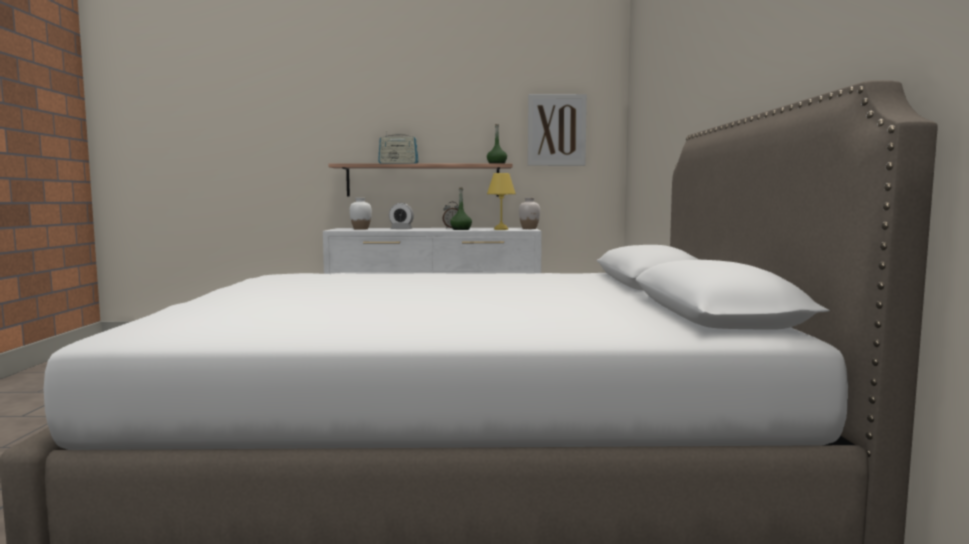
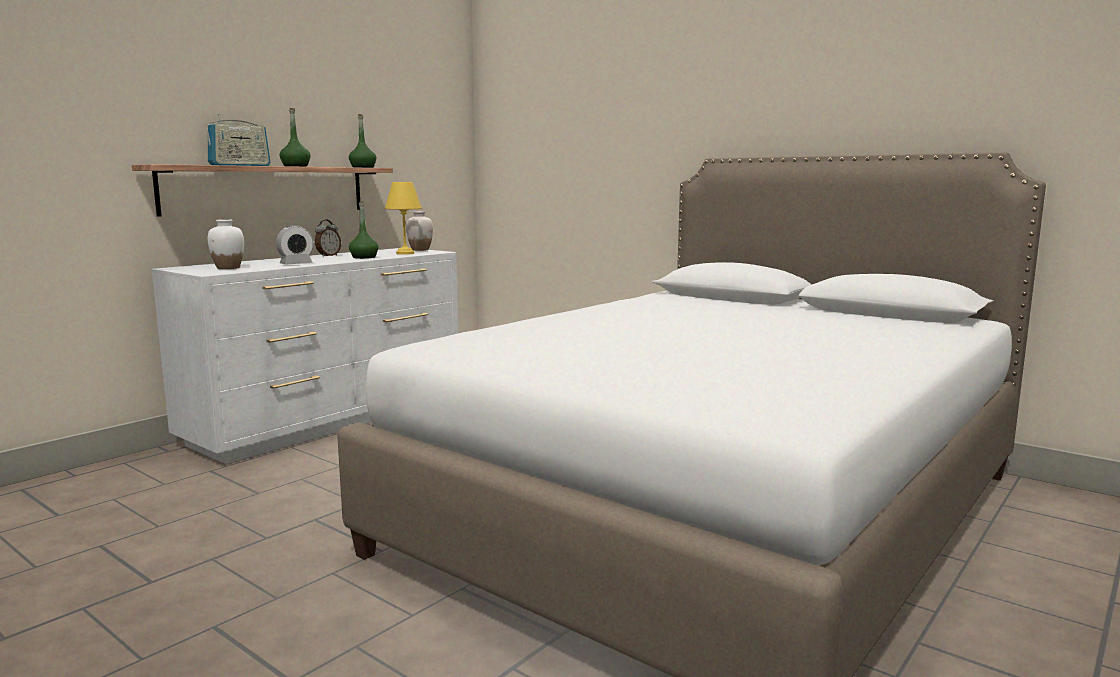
camera: 50 degrees left, 5 degrees up
picture [528,94,587,166] -> none
none -> green bottle [279,108,311,167]

